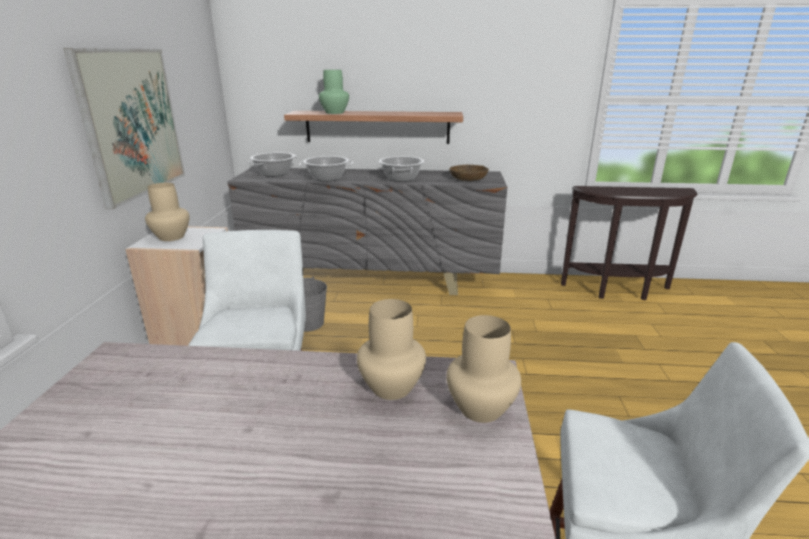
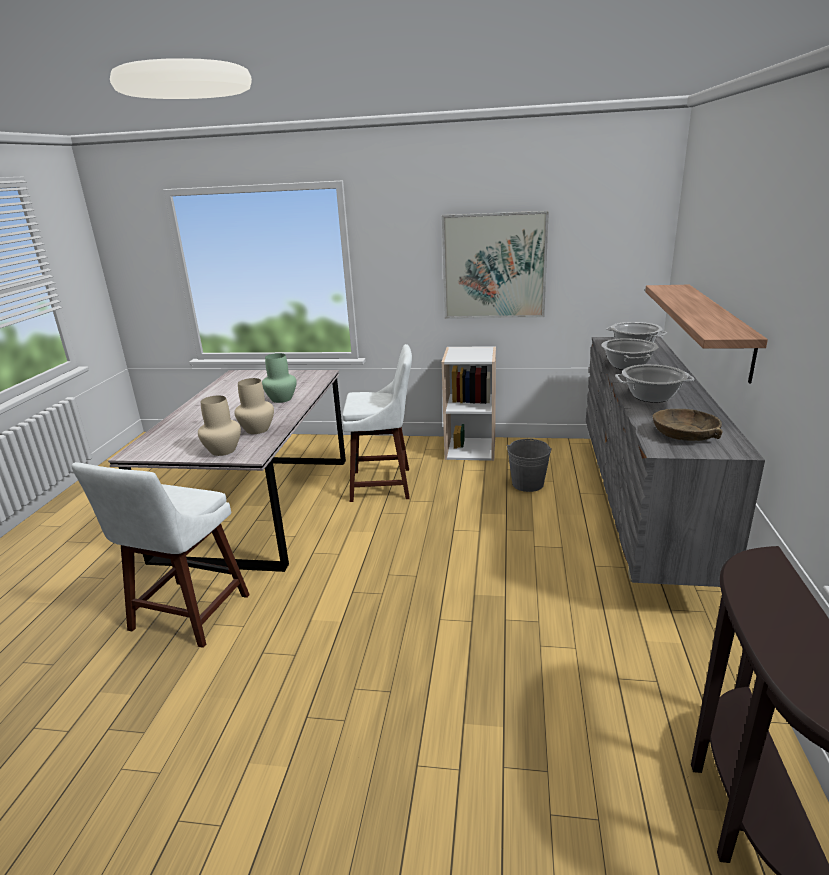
camera: 95 degrees right, 0 degrees up
beige vase [145,183,189,241] -> none
green vase [319,70,349,114] -> green vase moved to [262,353,297,403]

